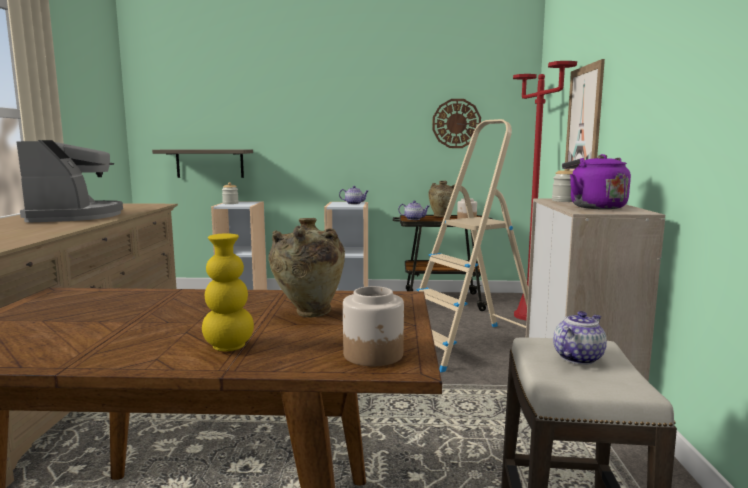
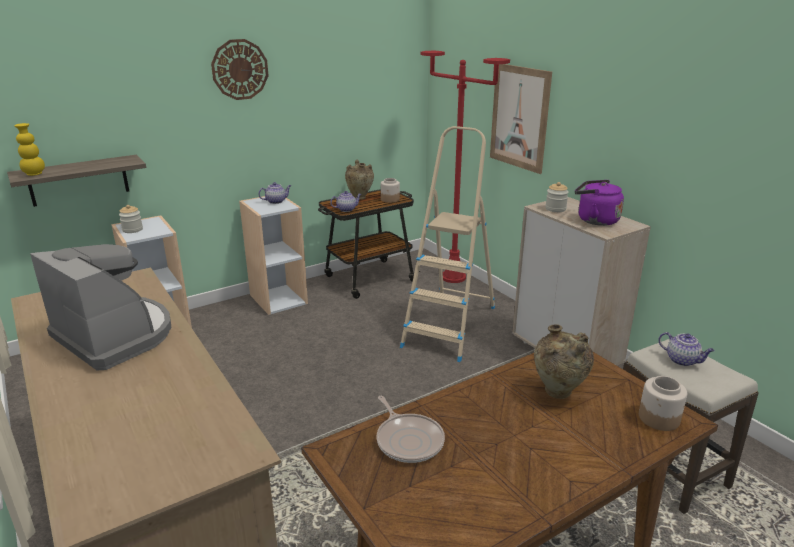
camera: 35 degrees left, 15 degrees up
yellow vase [202,233,254,351] -> yellow vase moved to [14,123,45,176]
wall clock [432,99,481,148] -> wall clock moved to [211,39,268,100]
teapot [553,311,607,365] -> teapot turned 120 degrees clockwise [658,332,715,366]
none -> frying pan [376,396,445,463]

